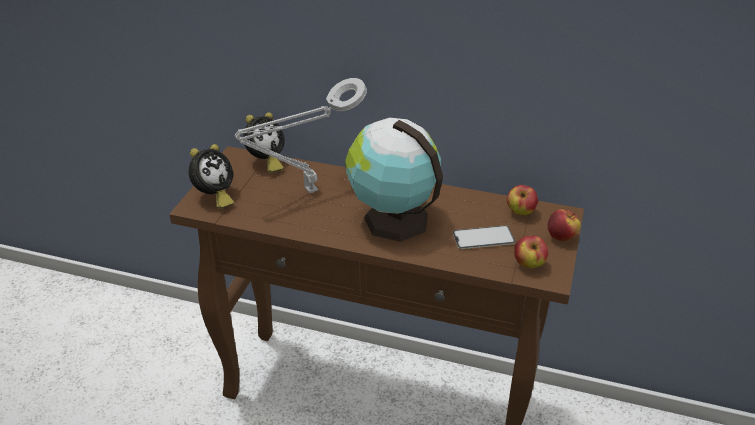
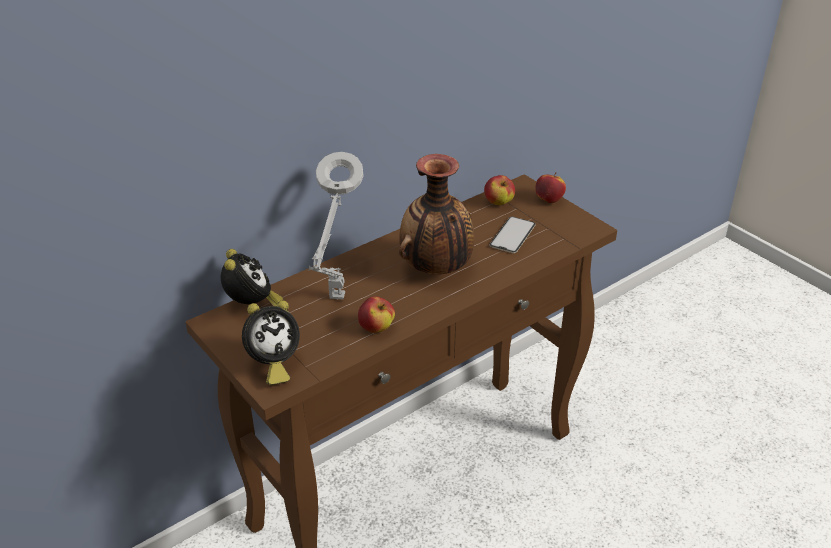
camera: 55 degrees left, 0 degrees up
alarm clock [189,144,234,209] -> alarm clock turned 75 degrees clockwise [242,300,300,385]
globe [345,118,443,242] -> vase [399,154,474,275]
apple [514,236,548,268] -> apple moved to [358,296,395,333]

